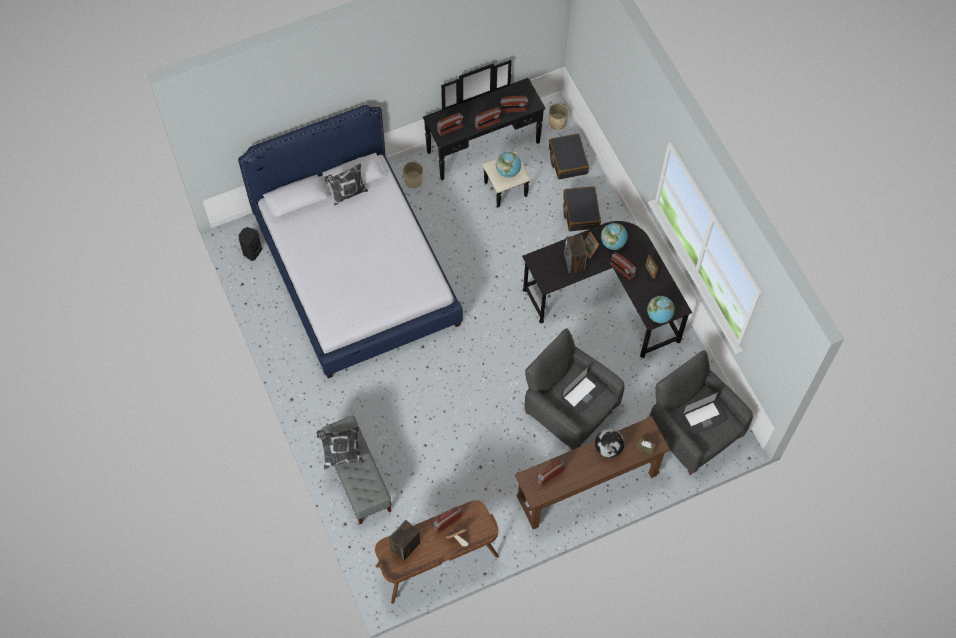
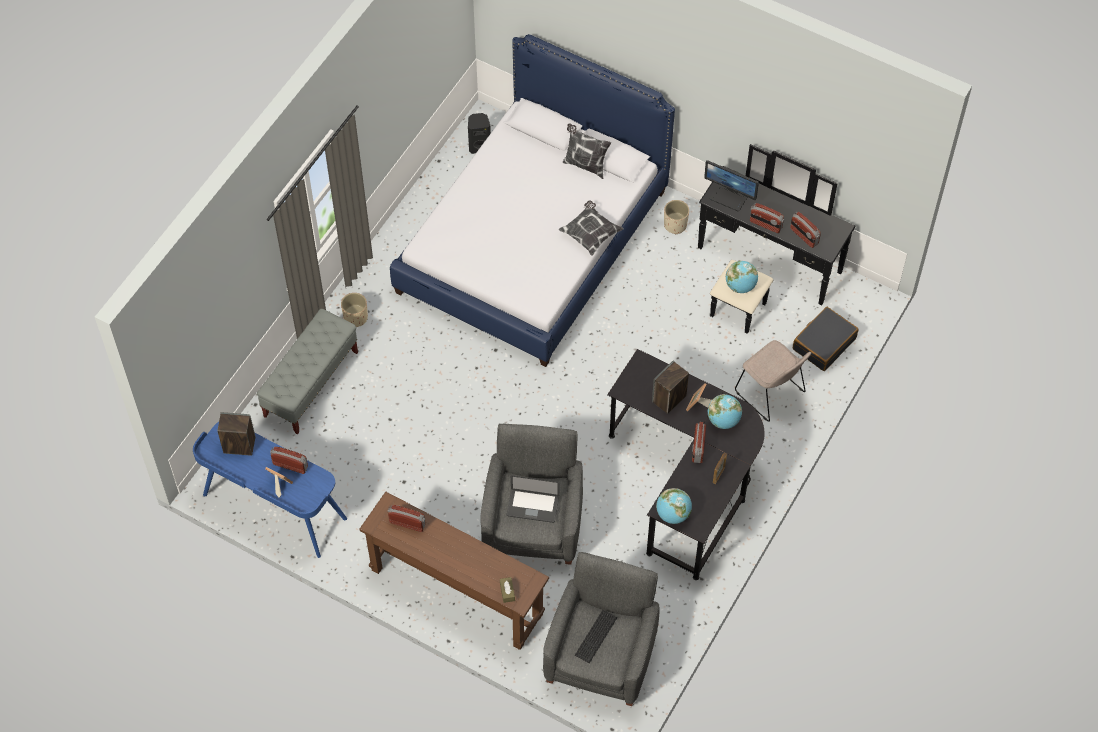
camera: 55 degrees right, 5 degrees down
pillow [317,426,364,469] -> pillow moved to [559,201,623,256]
brown desk [375,500,499,604] -> blue desk [193,422,347,558]
radio [437,113,463,136] -> monitor [704,160,759,211]
beige planter [549,103,568,130] -> beige planter moved to [341,293,368,327]
black suitcase [563,186,601,231] -> beige chair [735,340,811,422]
globe [595,429,624,458] -> none
laptop [682,392,726,435] -> keyboard [575,610,617,663]

